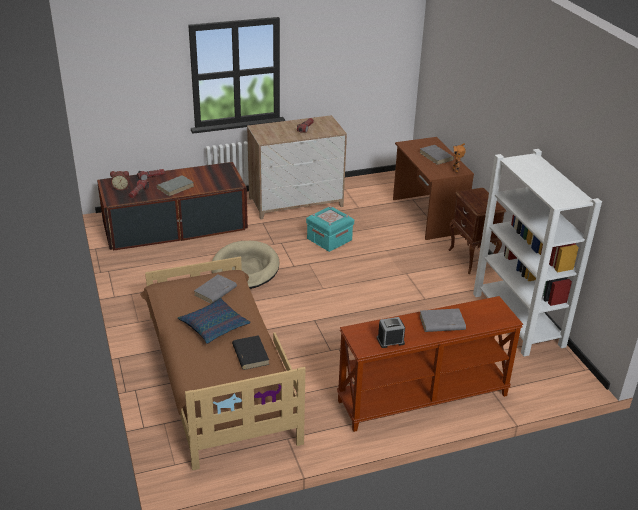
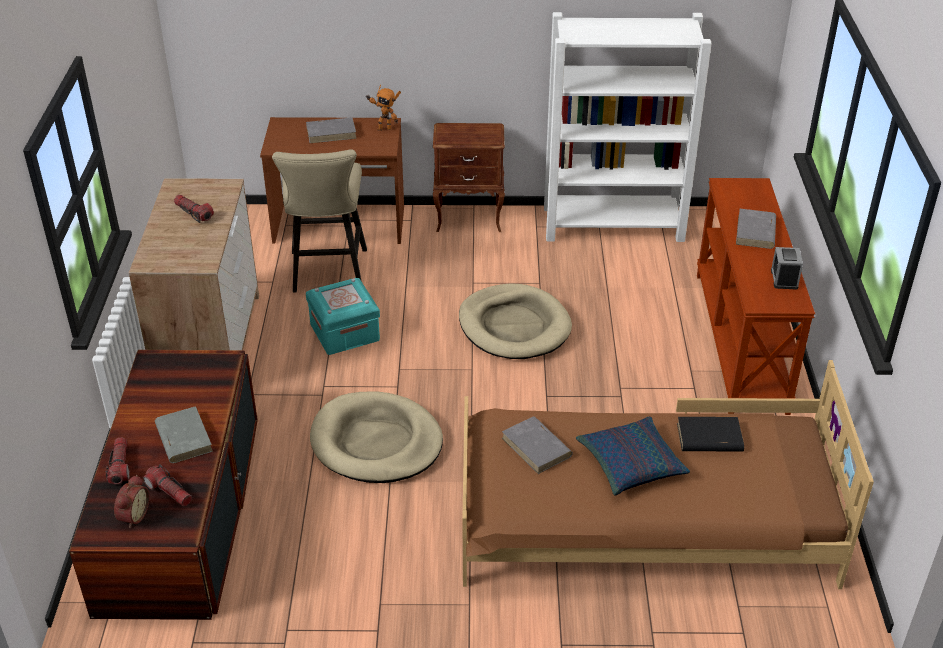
camera: 70 degrees left, 5 degrees up
none -> beige stool [272,149,367,293]
none -> beige dog bed [459,284,572,359]

